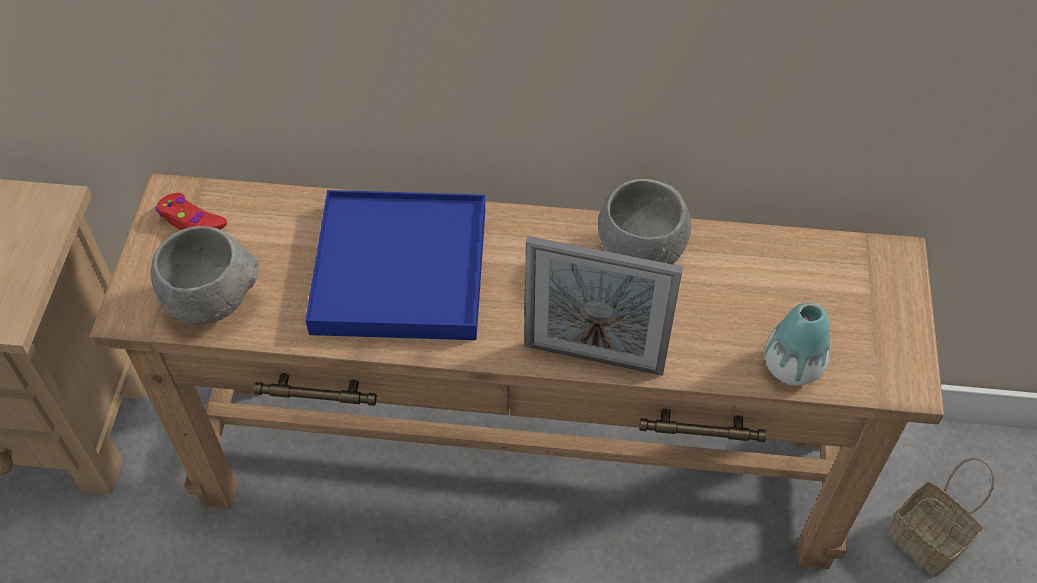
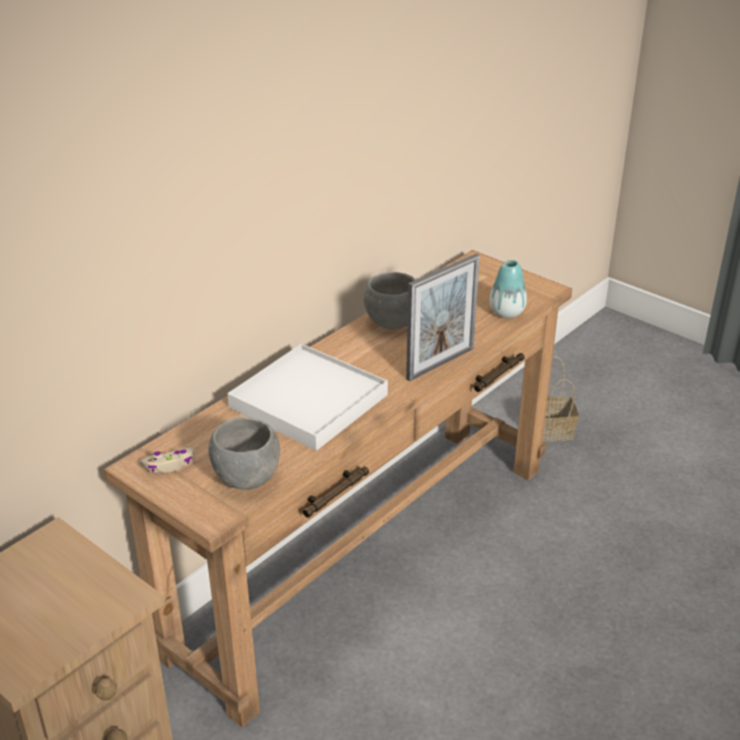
camera: 55 degrees left, 20 degrees down
red game controller [156,193,227,230] -> beige game controller [140,448,194,473]
blue tray [305,190,485,340] -> white tray [227,344,388,451]

